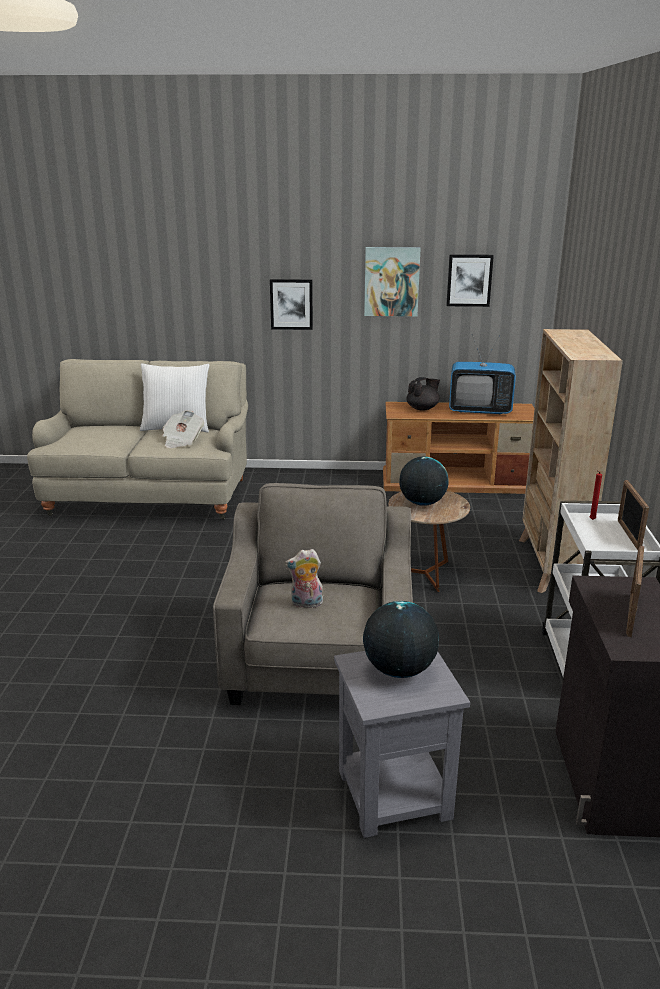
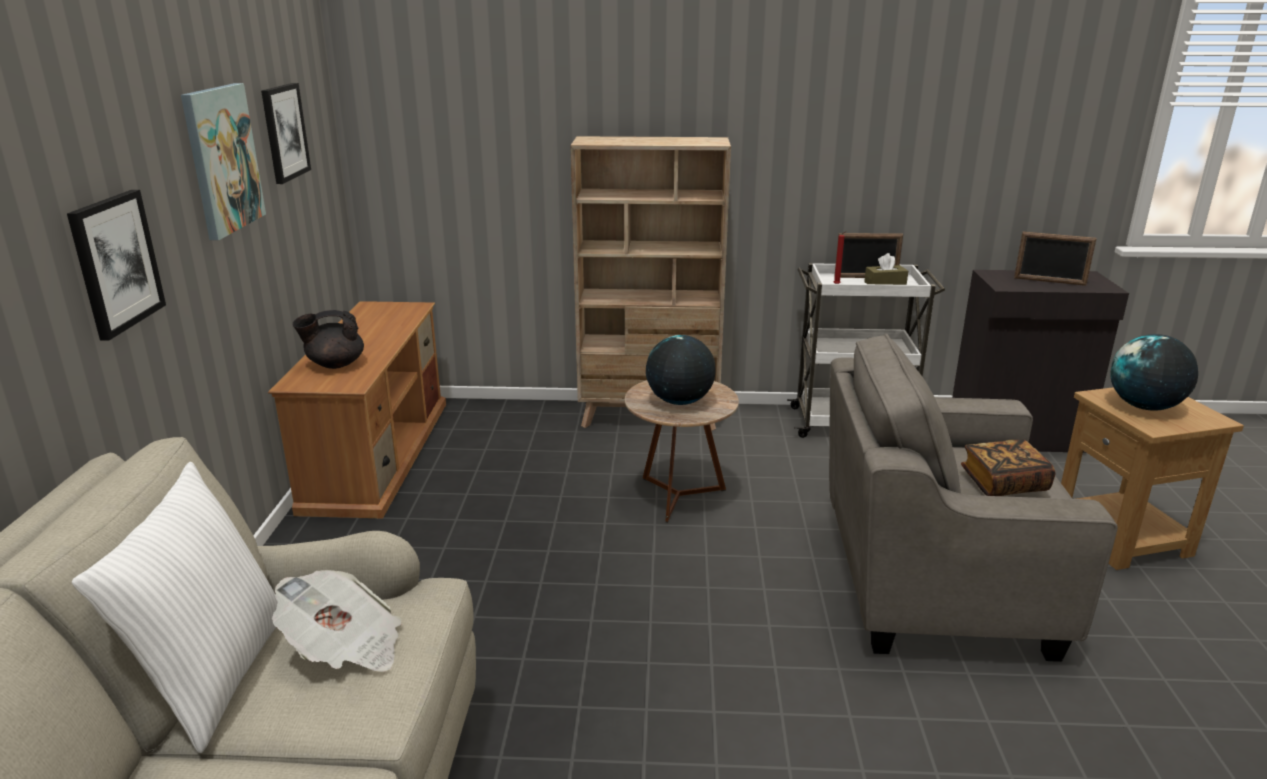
camera: 90 degrees left, 0 degrees up
plush toy [285,549,323,608] -> book [961,439,1055,496]
grey side table [334,651,470,838] -> brown side table [1061,387,1244,570]
black teapot [407,377,440,411] -> black teapot turned 75 degrees counterclockwise [293,310,364,369]
television [449,334,516,415] -> none
none -> brown tissue box [864,253,908,285]

